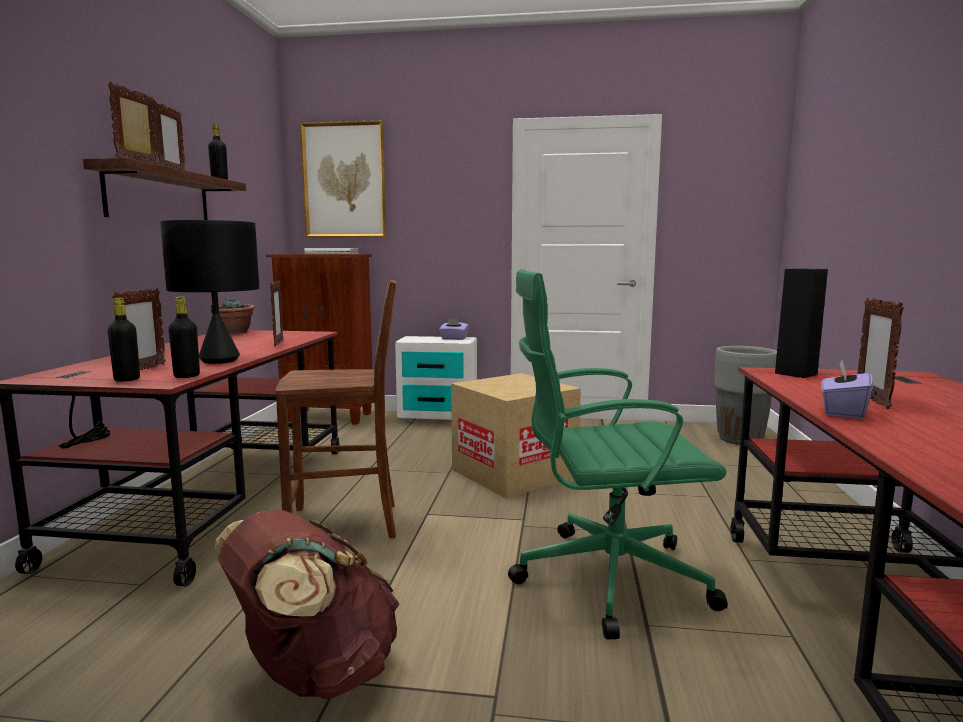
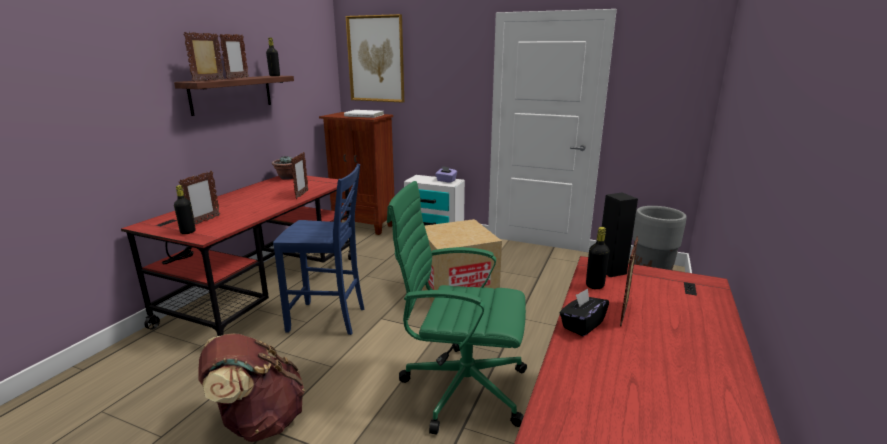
camera: 15 degrees right, 10 degrees up
black table lamp [160,220,259,364] -> none
black bottle [168,297,200,378] -> black bottle moved to [586,227,610,289]
brown chair [276,278,397,538] -> blue chair [273,164,364,335]
purple tissue box [821,360,873,419] -> black tissue box [560,288,609,336]

